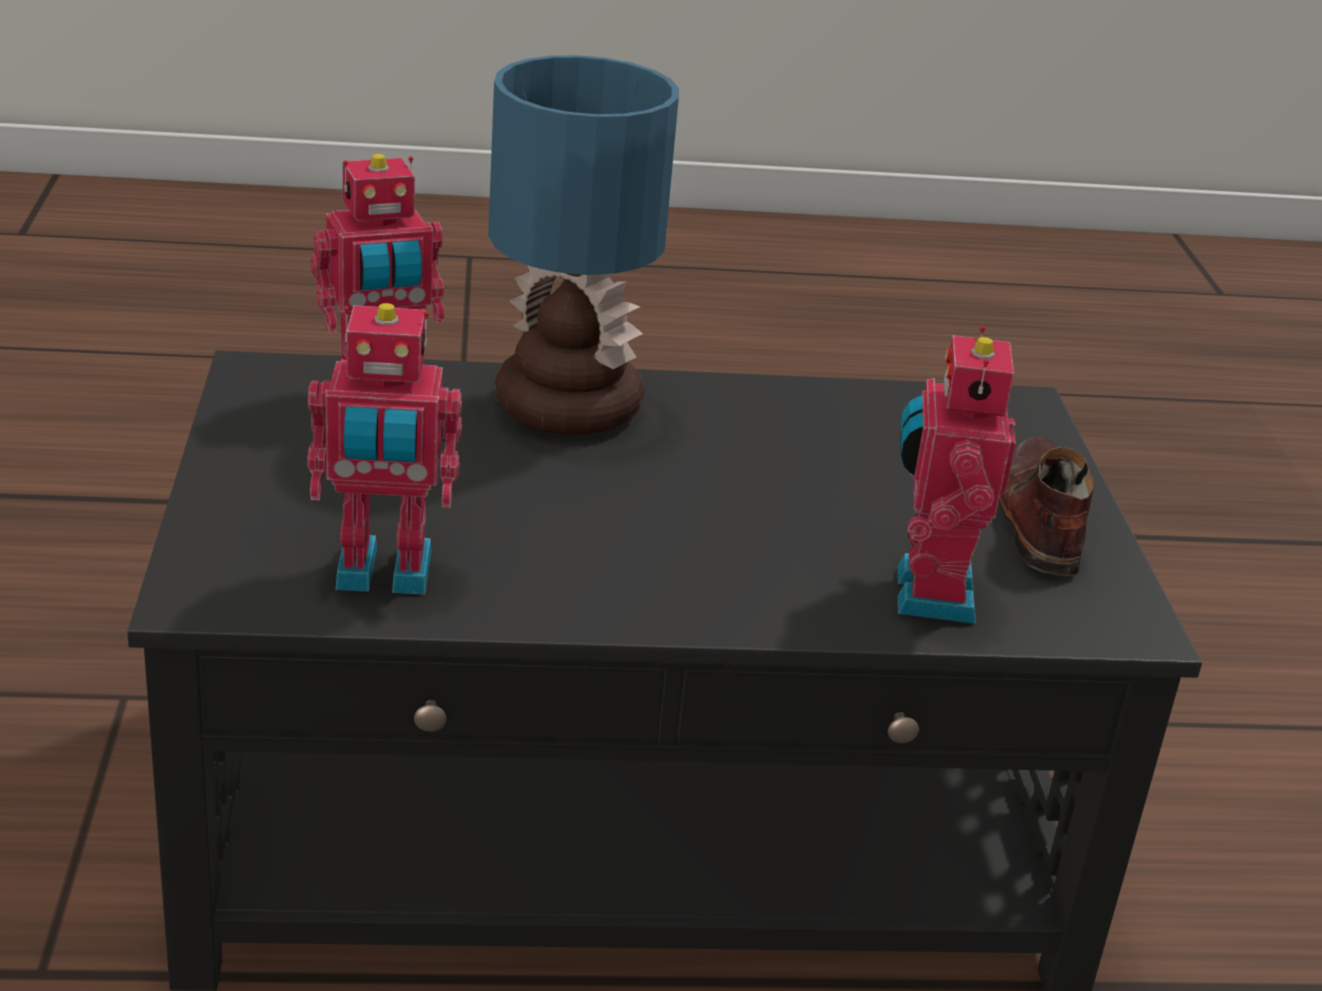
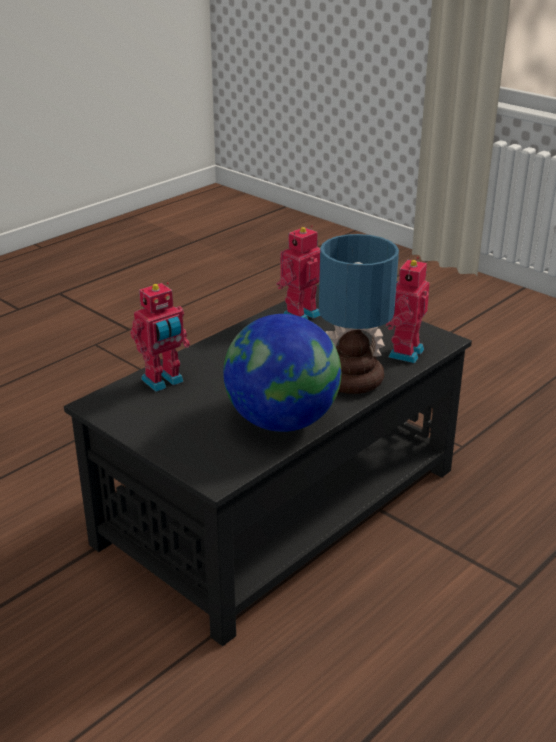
camera: 140 degrees right, 0 degrees up
toy robot [898,326,1016,624] -> toy robot turned 90 degrees clockwise [130,282,190,392]
brown shoe [998,436,1094,576] -> none
none -> globe [223,314,341,432]

